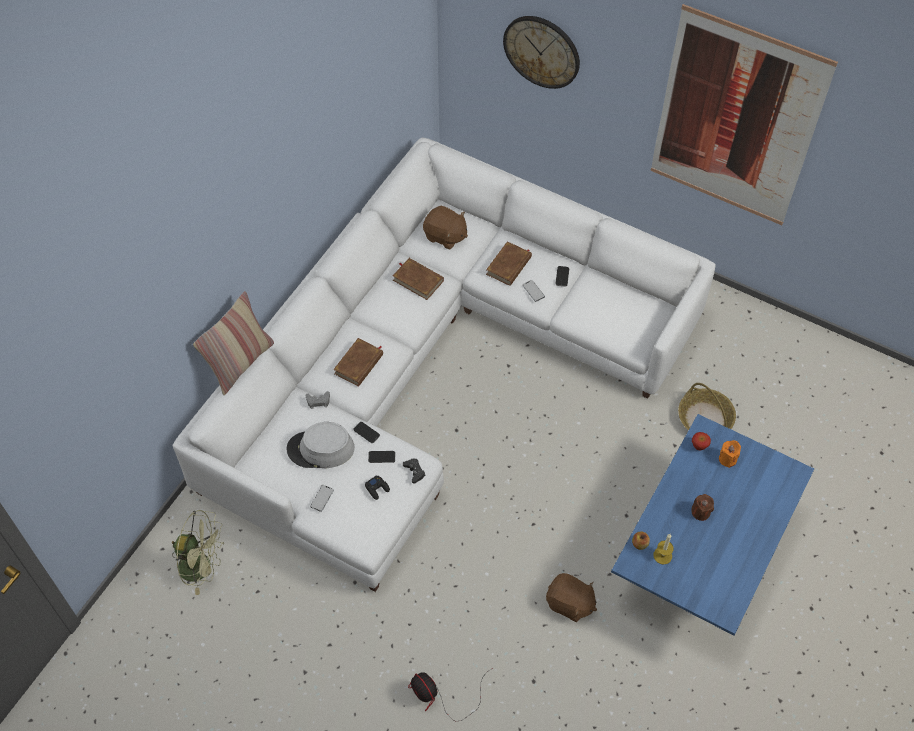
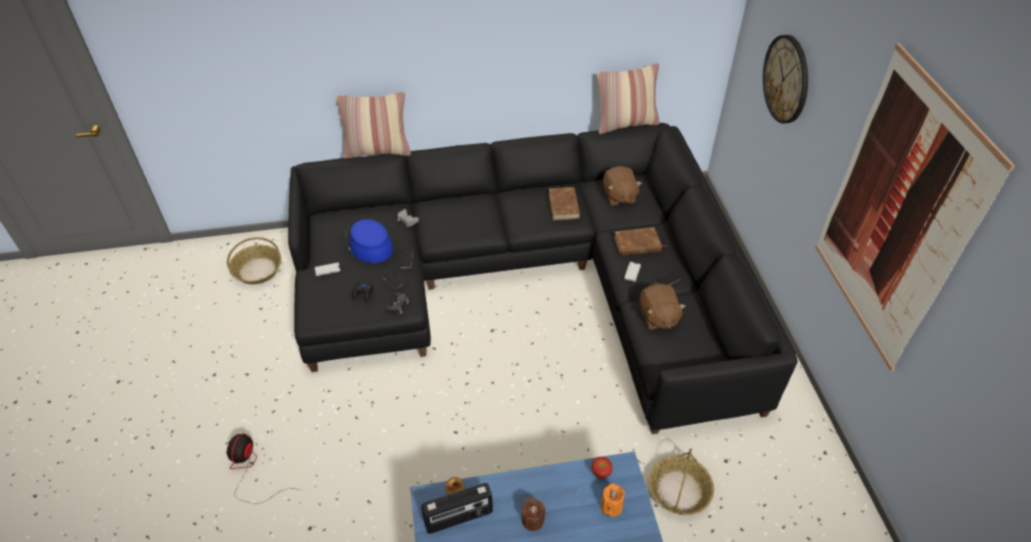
camera: 50 degrees right, 10 degrees down
white sofa [172,137,716,592] -> black sofa [288,123,798,434]
green fan [172,510,224,595] -> basket [227,237,281,284]
grey hat [286,422,355,468] -> blue hat [343,219,393,263]
brown book [333,338,383,387] -> none
brown plush toy [546,573,597,622] -> brown plush toy moved to [640,284,686,330]
candle [653,534,674,564] -> radio [421,483,493,534]
none -> pillow [597,63,660,134]

